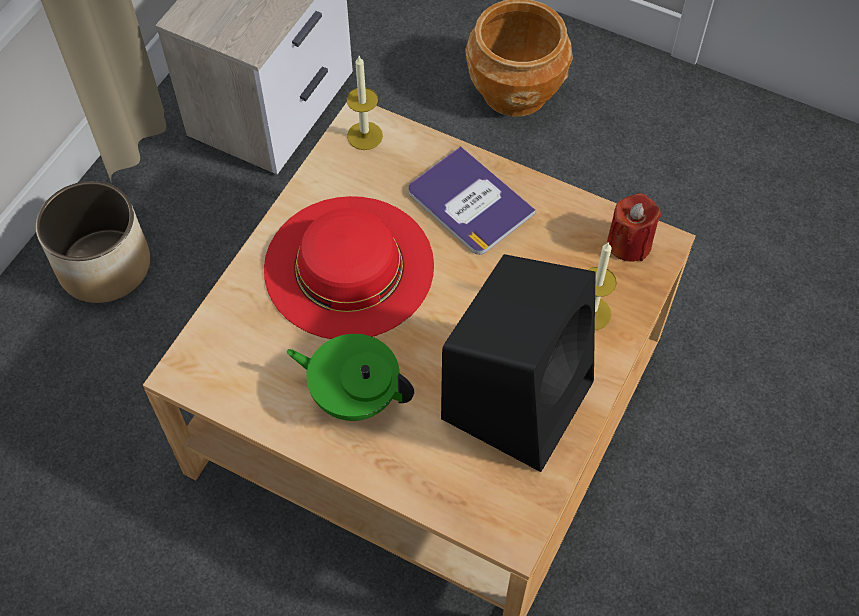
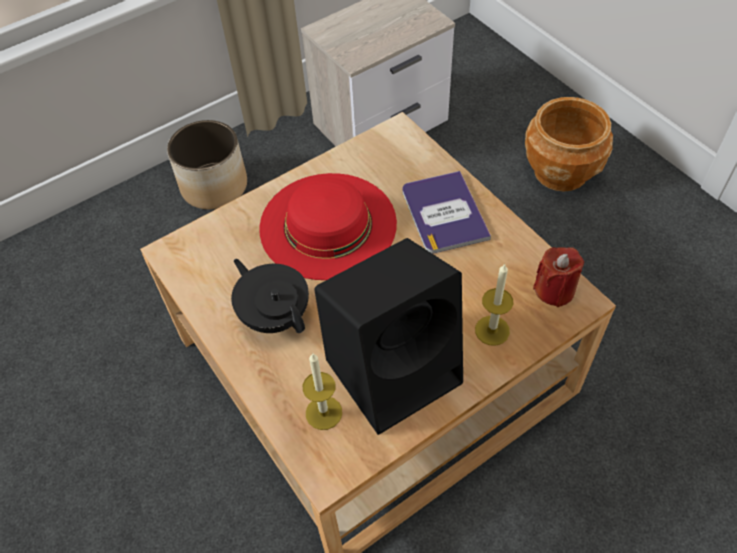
camera: 30 degrees right, 5 degrees down
green teapot [286,334,414,421] -> black teapot [231,259,309,333]
candle [346,56,383,150] -> candle moved to [303,353,342,430]

